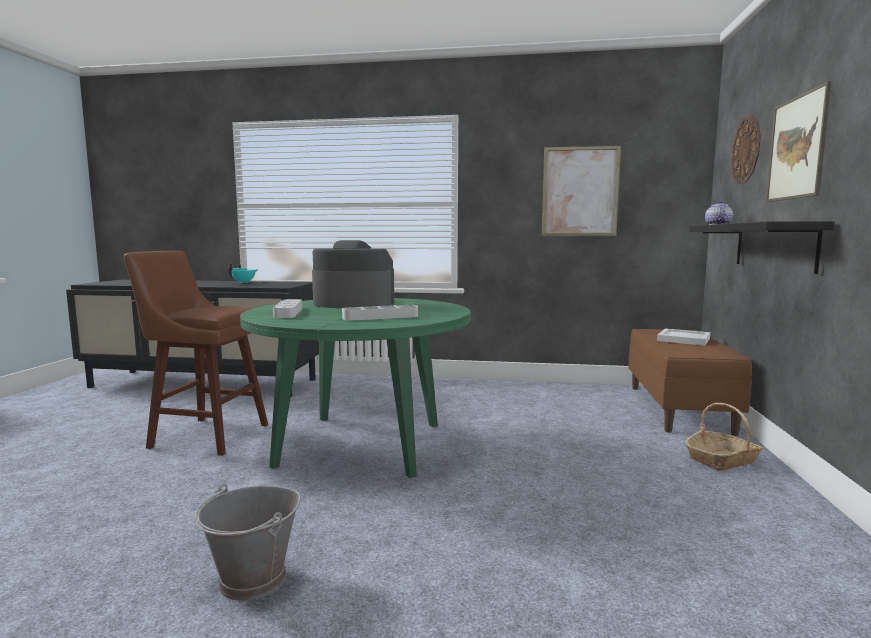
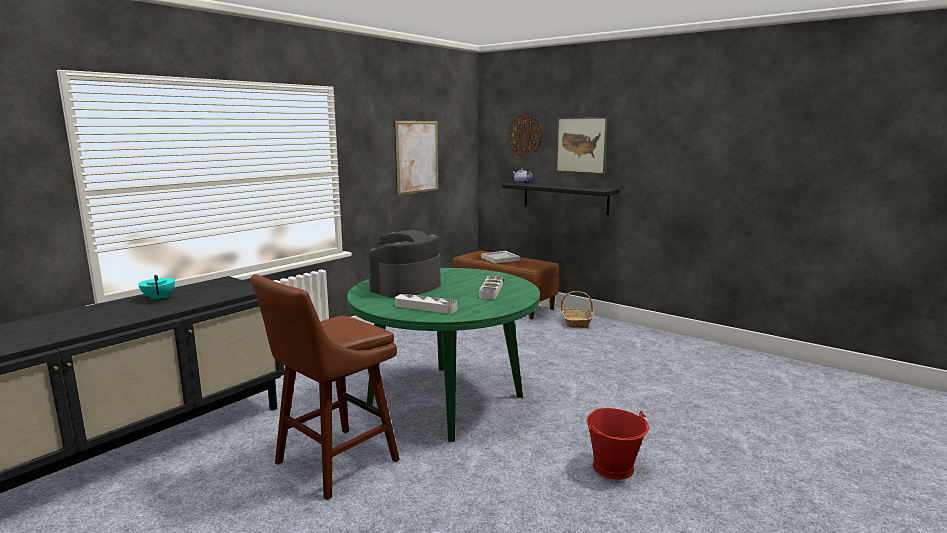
camera: 60 degrees left, 5 degrees up
grey bucket [195,484,301,601] -> red bucket [587,408,649,480]

